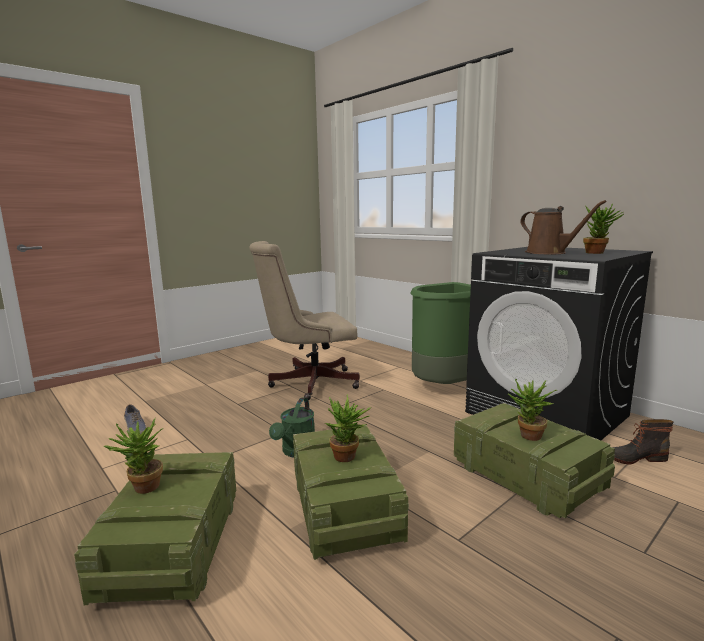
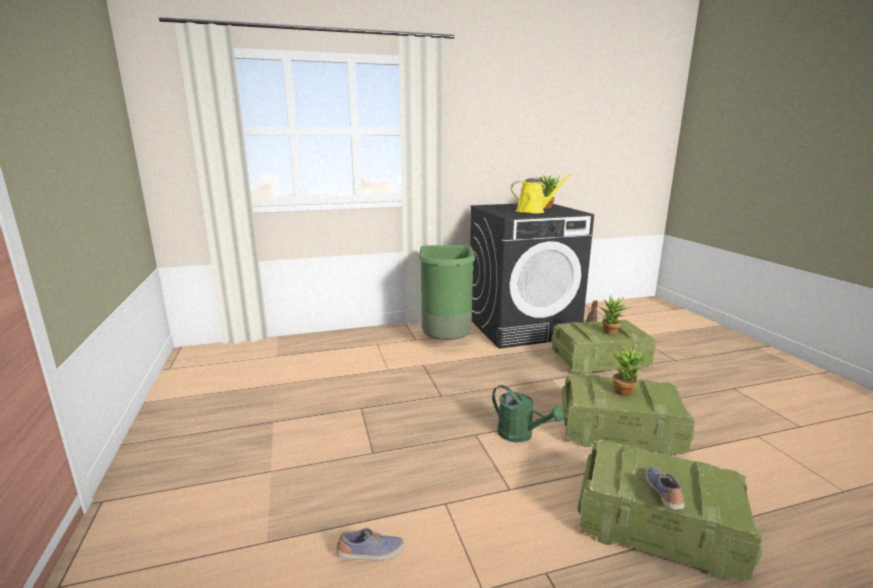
camera: 65 degrees left, 5 degrees up
potted plant [104,417,164,494] -> shoe [645,467,684,510]
beige office chair [249,241,360,401] -> none
brown watering can [520,200,606,255] -> yellow watering can [510,174,572,213]

